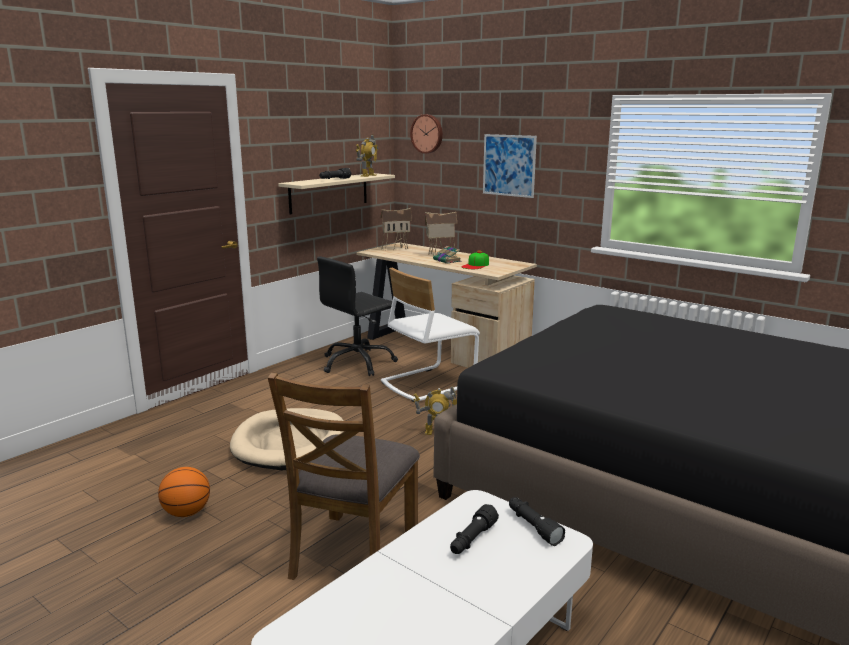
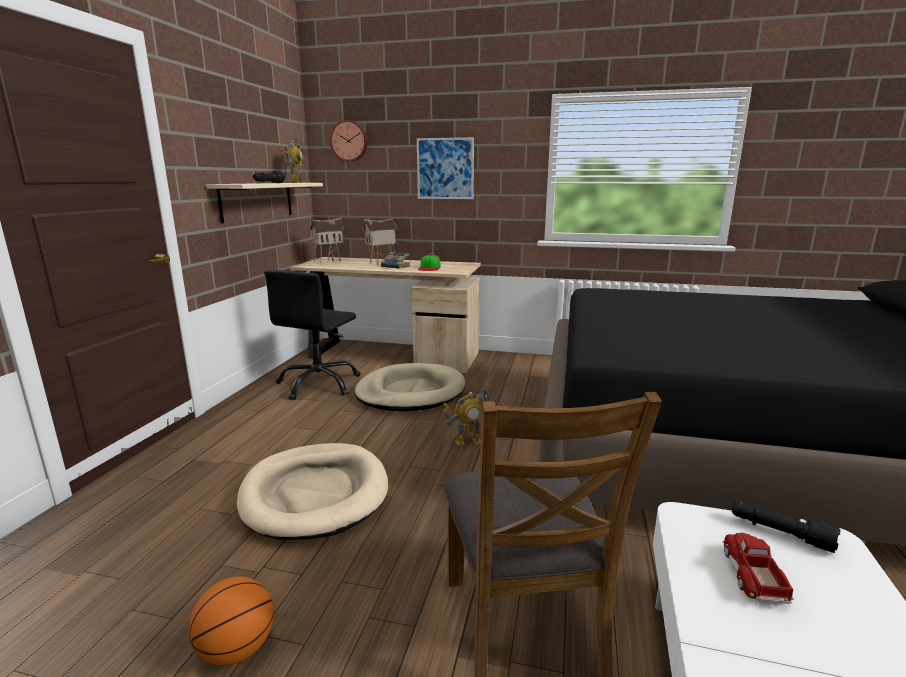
camera: 25 degrees left, 0 degrees up
white chair [381,268,480,402] -> beige dog bed [355,363,465,411]
black flashlight [450,504,499,554] -> toy truck [723,533,794,604]

